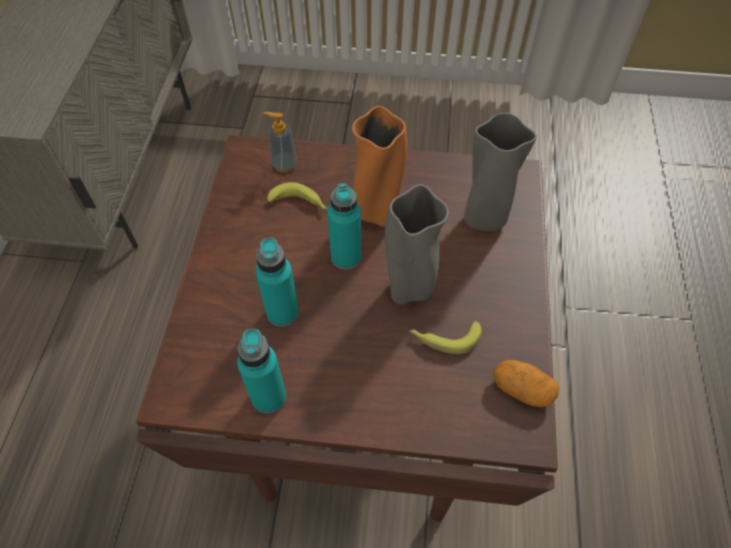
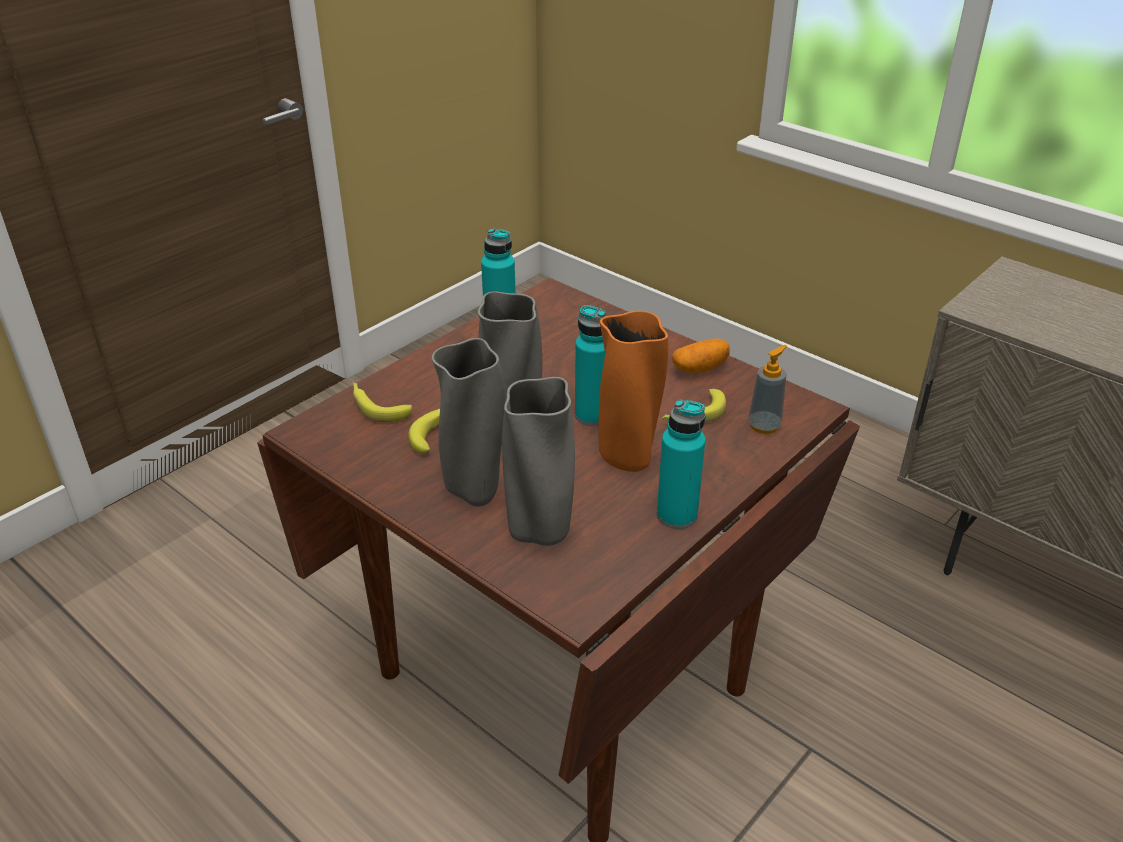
camera: 125 degrees right, 20 degrees down
turquoise bottle [255,238,299,327] -> turquoise bottle moved to [657,399,705,529]
potato [493,360,560,408] -> potato moved to [672,338,730,373]
none -> banana [352,383,412,422]
none -> grey vase [432,338,505,507]

